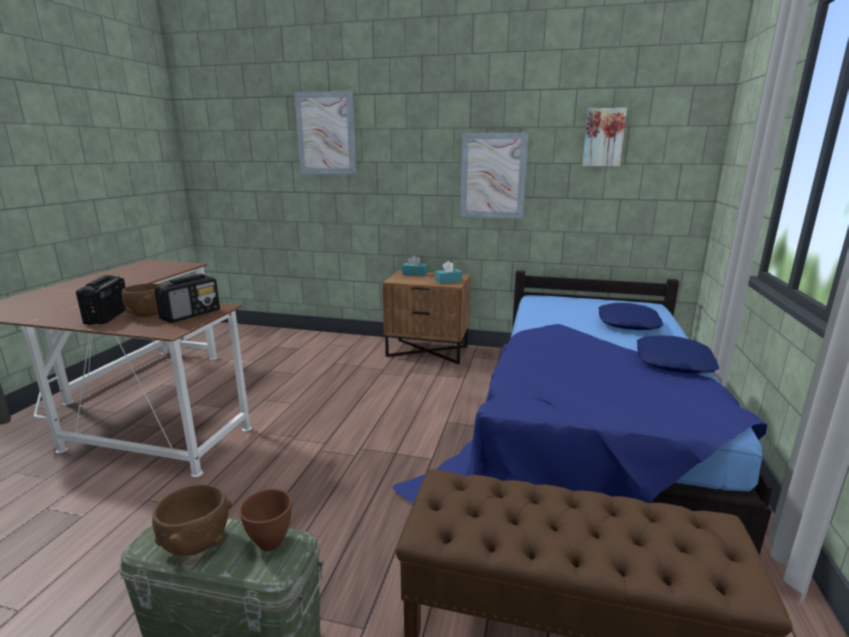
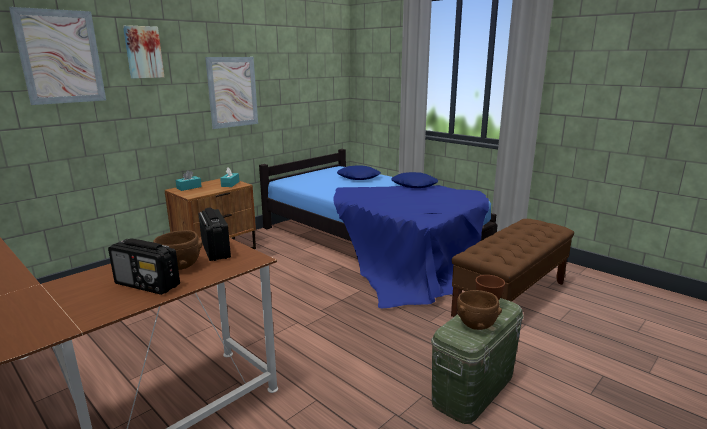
camera: 60 degrees left, 0 degrees up
picture [582,108,627,166] -> picture moved to [123,25,164,79]

